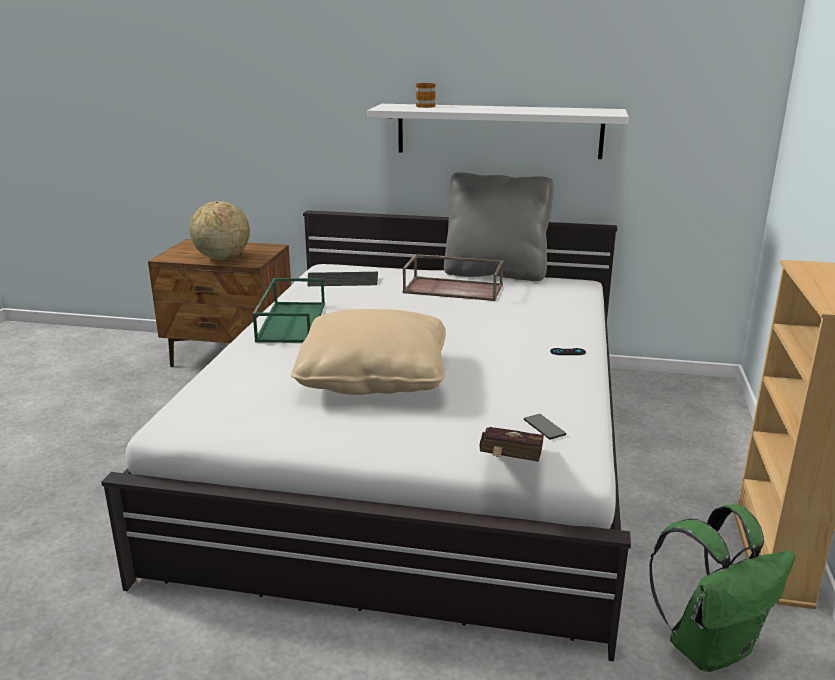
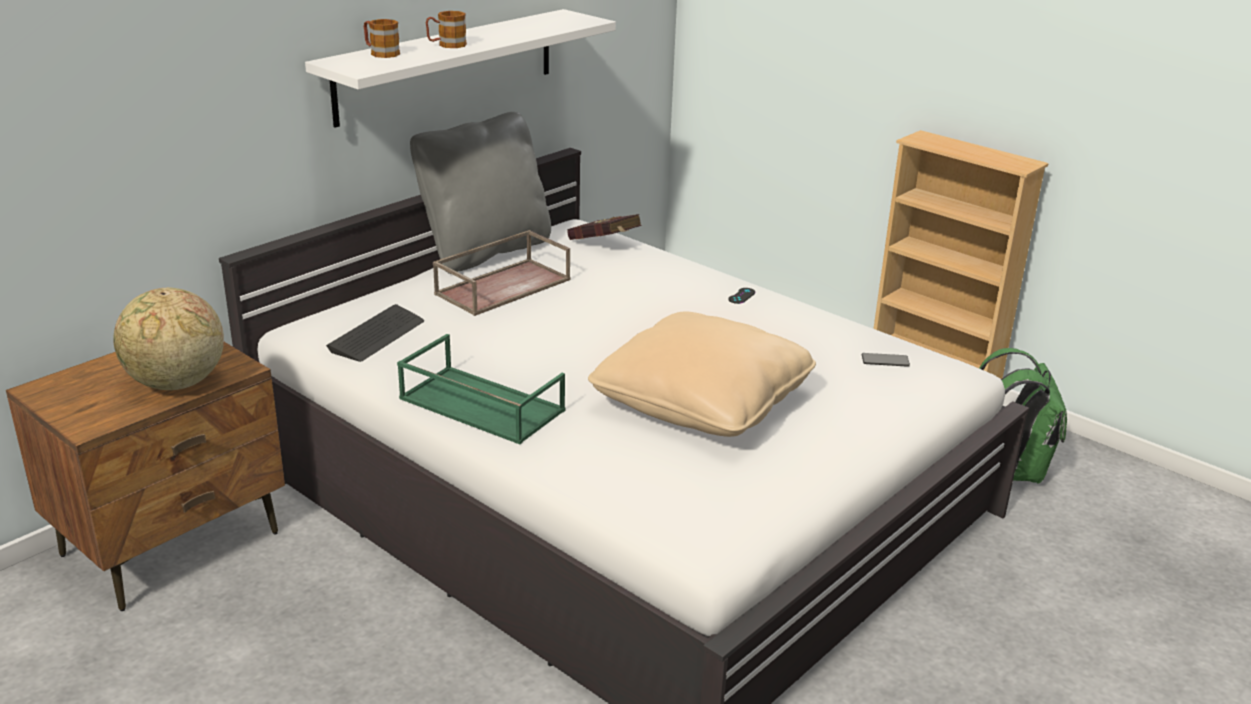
camera: 60 degrees left, 5 degrees up
red book [479,427,544,462] -> red book moved to [567,214,642,240]
none -> mug [426,11,467,48]

